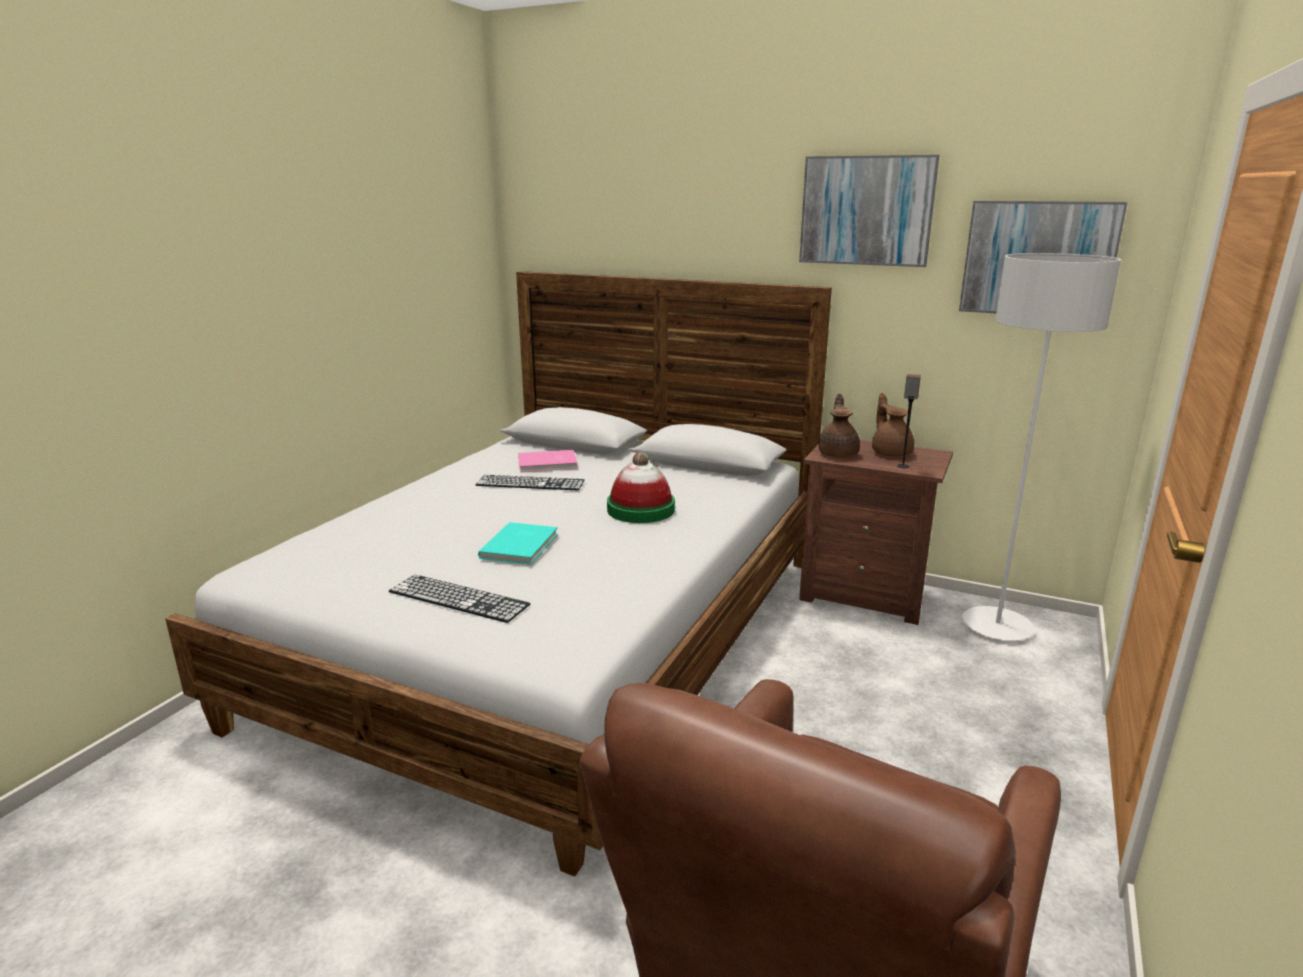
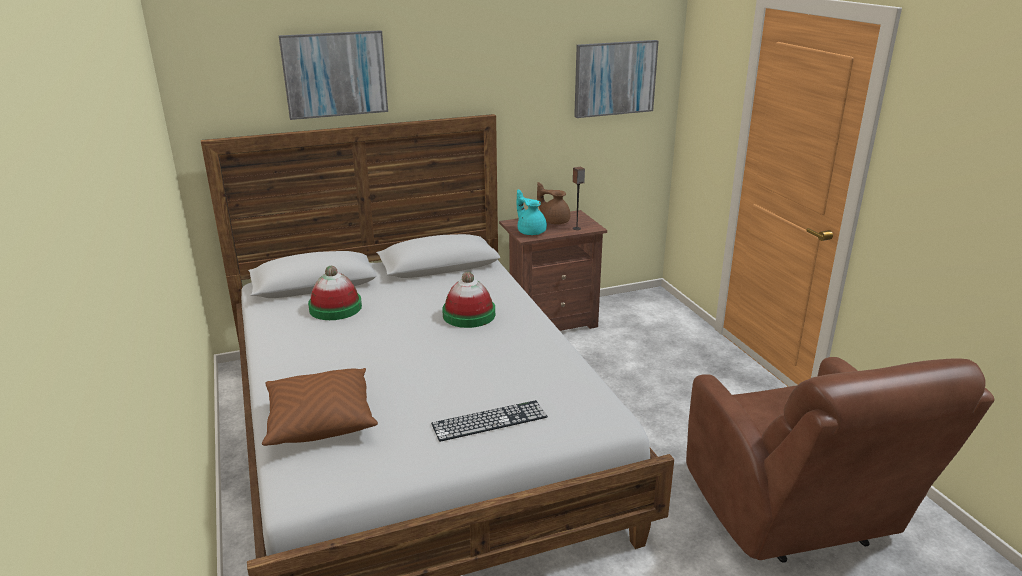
camera: 45 degrees left, 5 degrees up
keyboard [475,475,585,490] -> none
turquoise book [478,522,558,565] -> none
pink book [518,450,578,472] -> hat [308,266,362,320]
picture [799,155,939,267] -> picture moved to [278,30,388,120]
brown teapot [818,393,860,457] -> turquoise teapot [517,190,547,235]
grey floor lamp [962,253,1121,641] -> none
none -> brown pillow [262,368,378,446]

